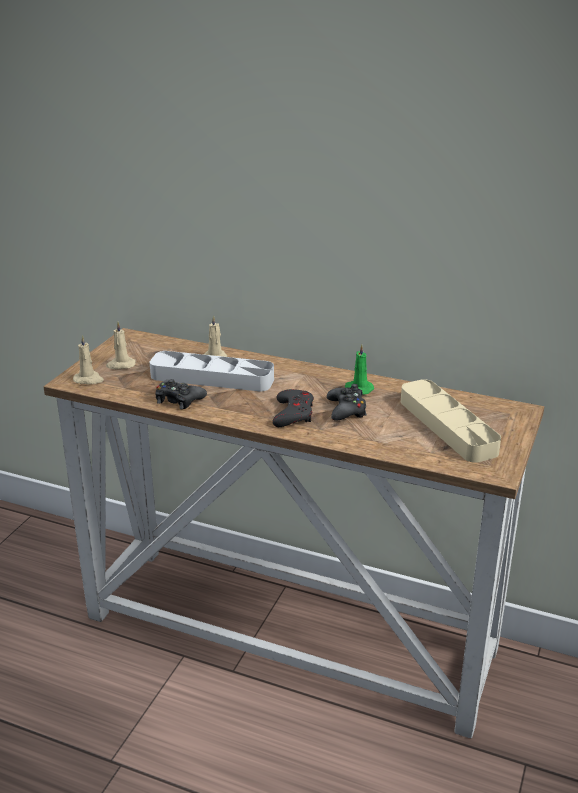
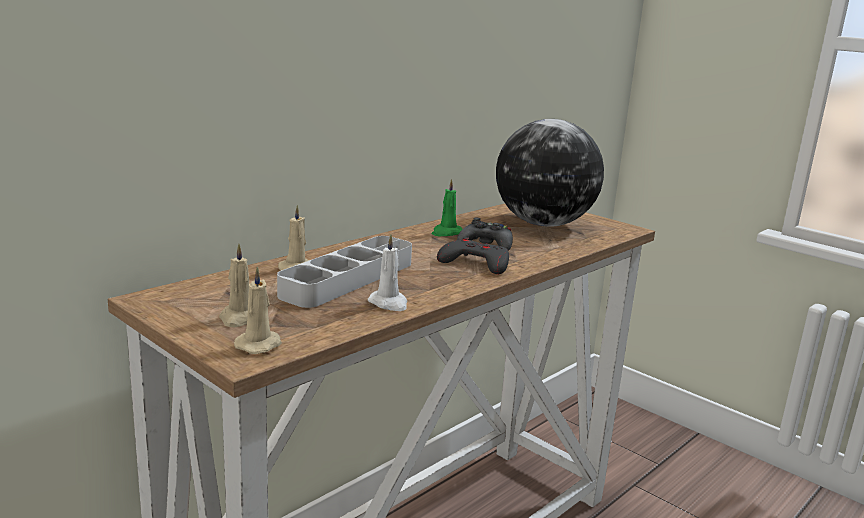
camera: 70 degrees left, 10 degrees down
black game controller [156,379,207,409] -> white candle [368,235,407,311]
beige tray [401,379,501,463] -> globe [496,119,604,226]

